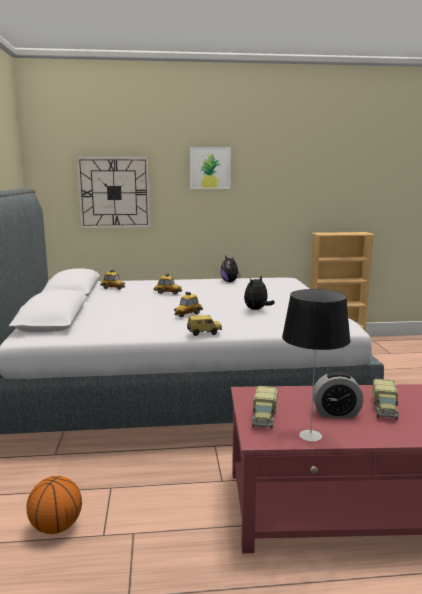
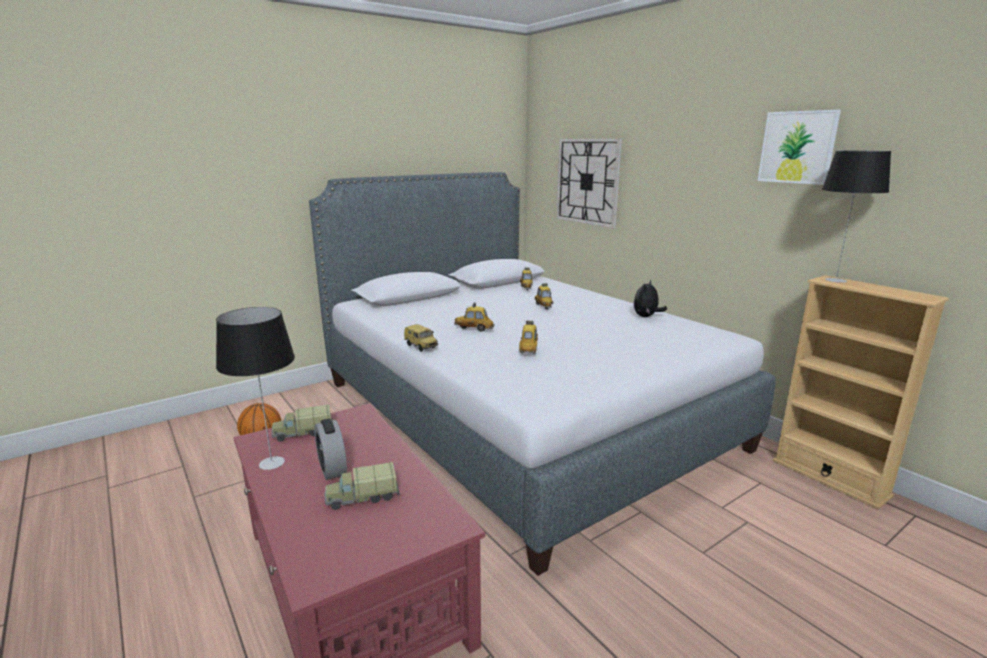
camera: 60 degrees right, 5 degrees up
picture [190,147,231,189] -> picture moved to [757,110,841,185]
plush toy [244,276,275,310] -> toy car [519,321,538,354]
none -> table lamp [822,151,891,283]

